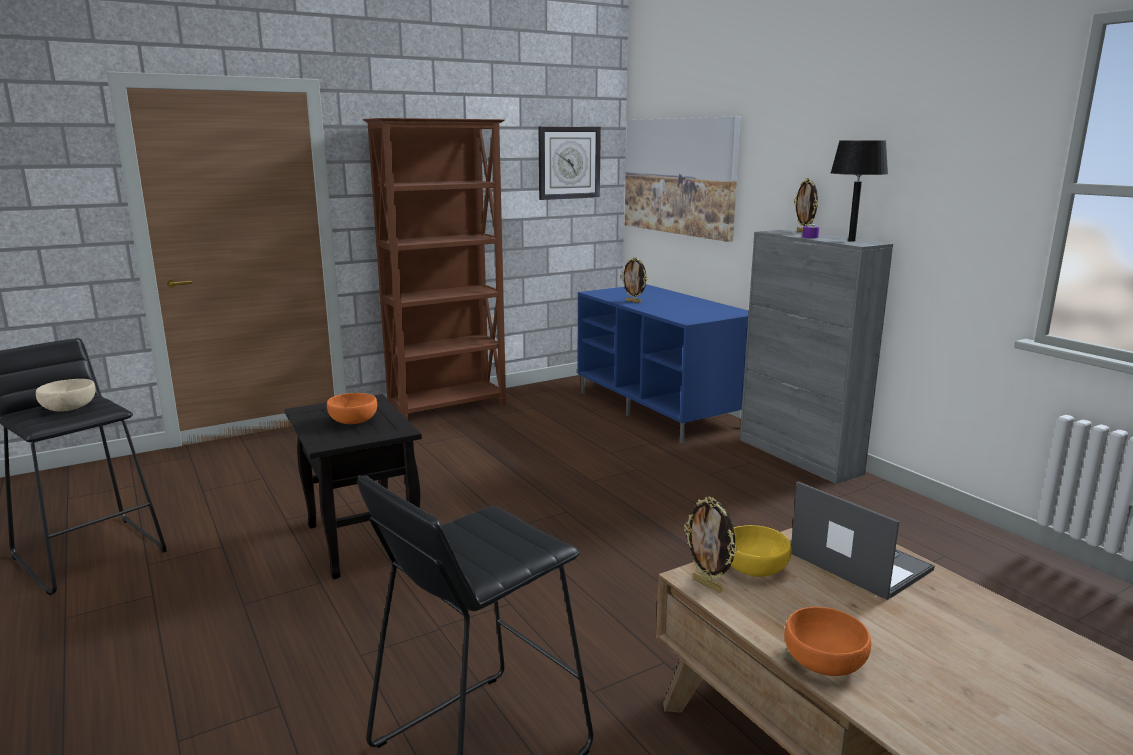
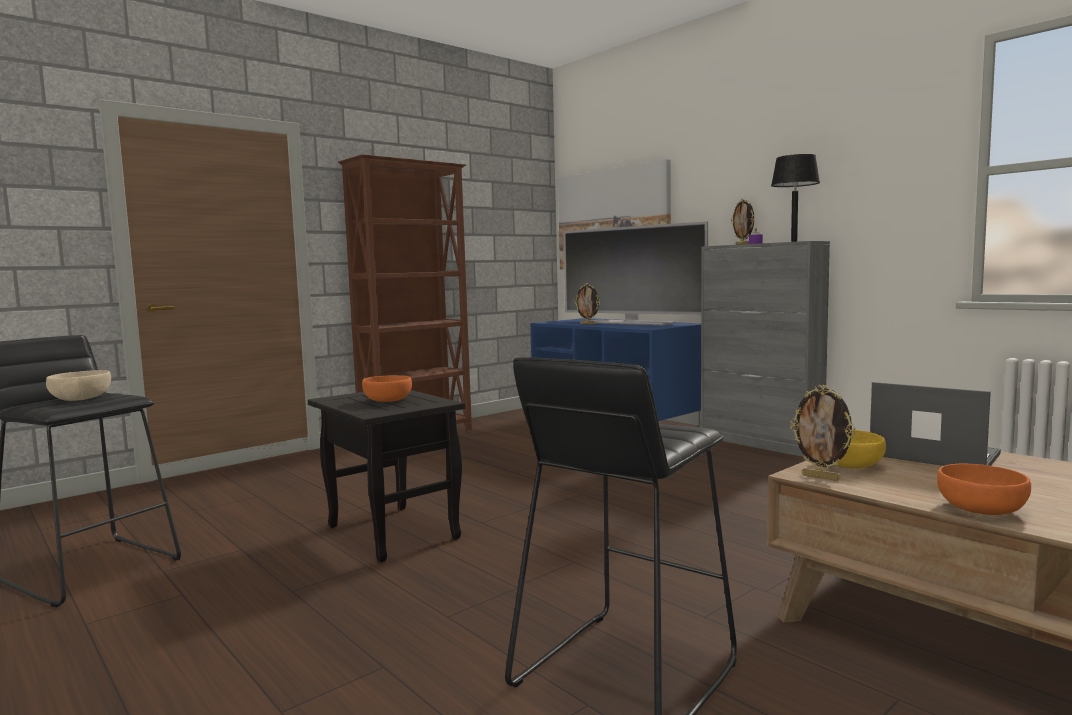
camera: 10 degrees left, 10 degrees down
wall clock [538,126,601,200] -> none
none -> television [563,221,708,325]

